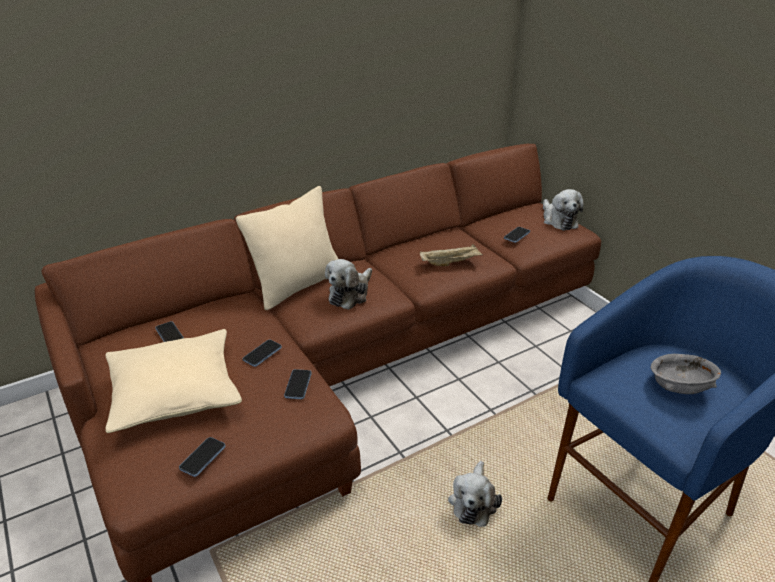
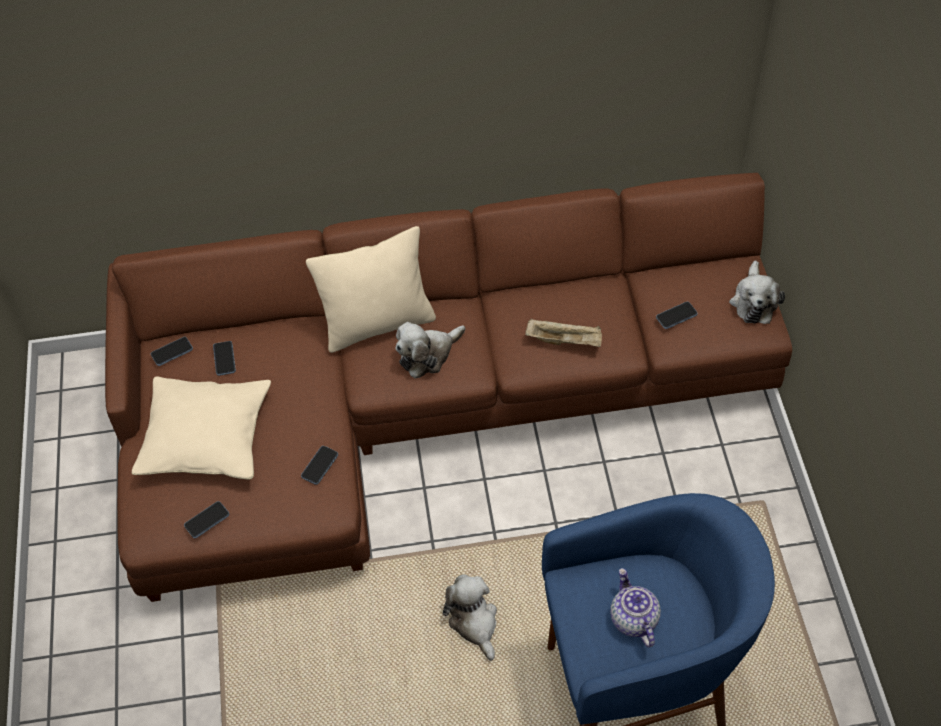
camera: 25 degrees right, 20 degrees up
phone [243,340,282,367] -> phone moved to [151,337,193,366]
plush toy [448,461,502,527] -> plush toy turned 120 degrees clockwise [443,574,497,661]
grey bowl [651,354,721,394] -> teapot [610,568,661,648]

